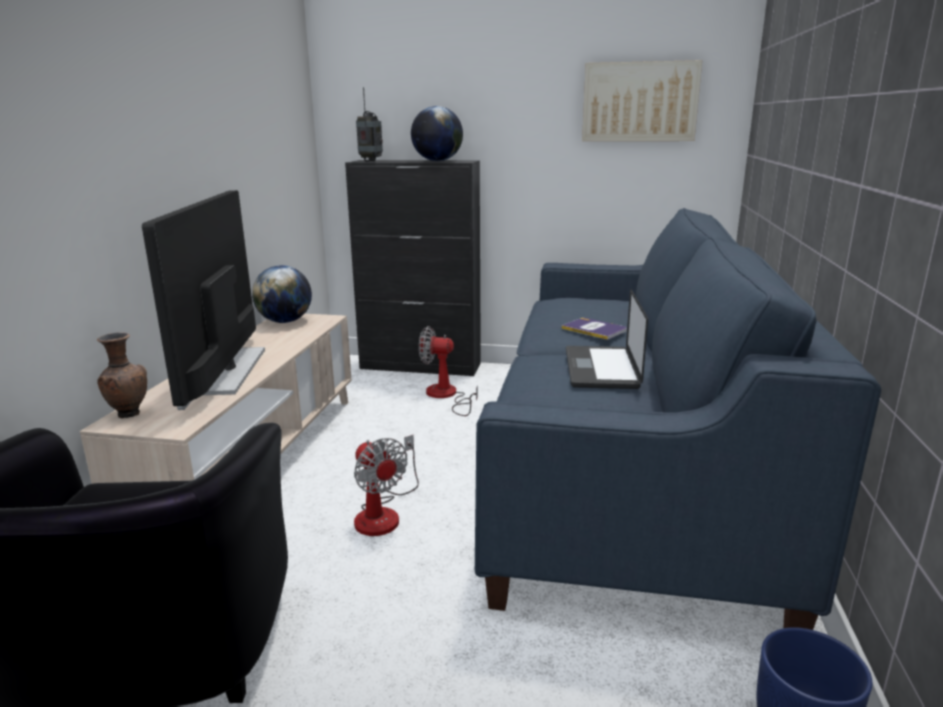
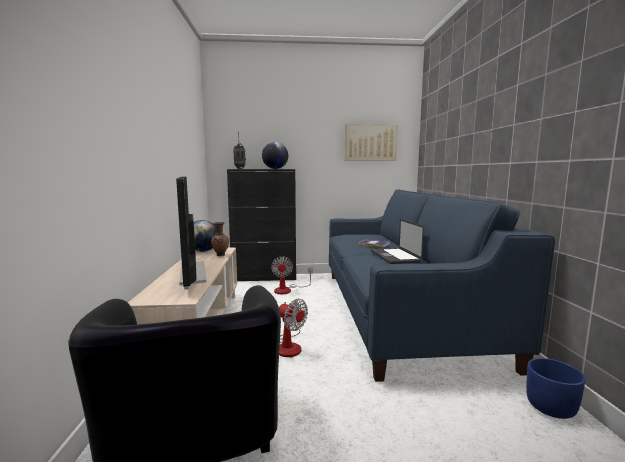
camera: 15 degrees left, 10 degrees down
brown vase [97,332,147,418] -> brown vase moved to [211,222,229,256]
fan [419,326,478,416] -> fan turned 90 degrees counterclockwise [271,256,312,294]

